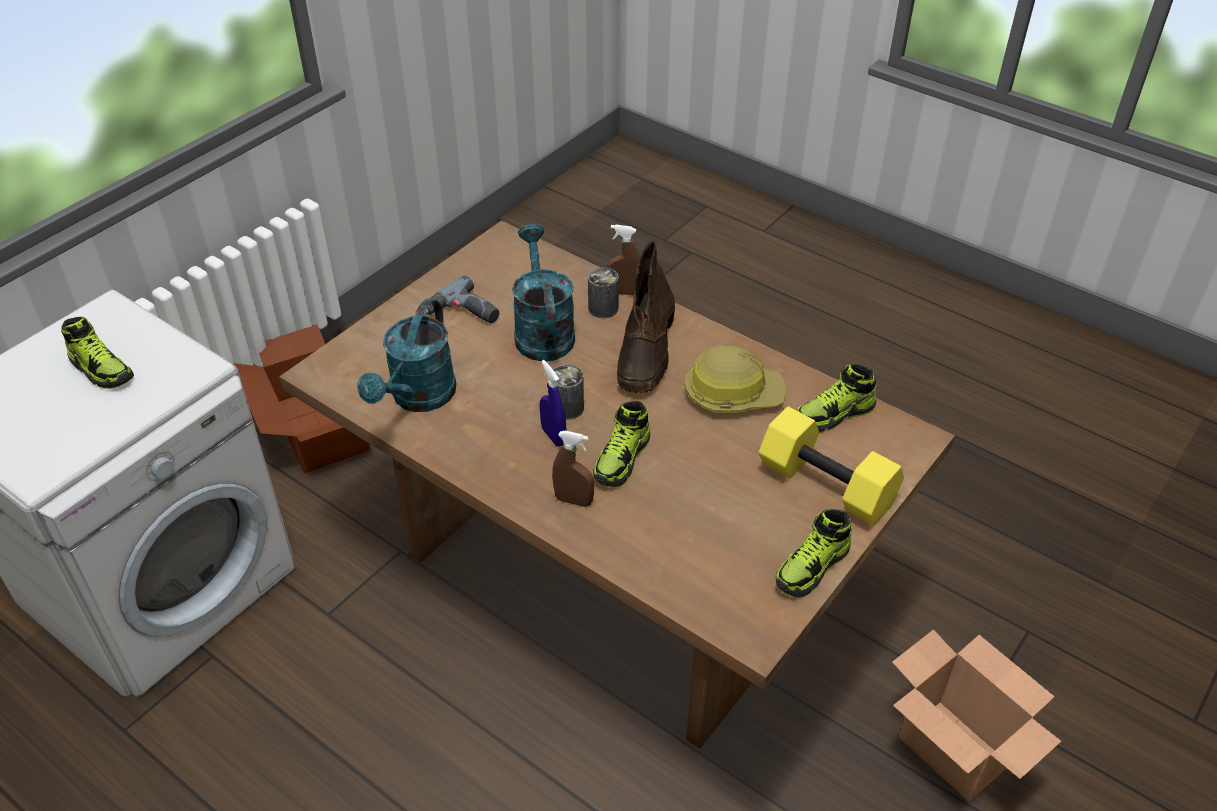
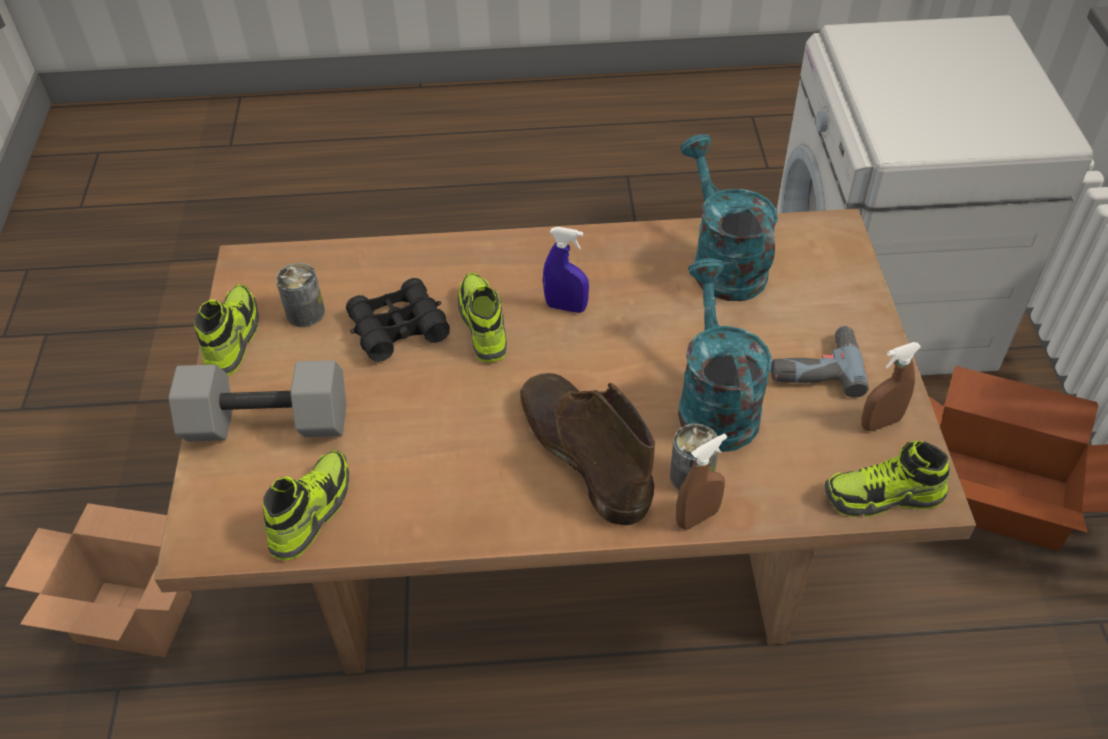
camera: 140 degrees right, 5 degrees up
shoe [61,317,134,389] -> shoe moved to [824,441,950,517]
turquoise watering can [512,224,575,361] -> turquoise watering can turned 135 degrees counterclockwise [678,258,772,452]
brown spray bottle [552,431,594,507] -> brown spray bottle moved to [861,342,921,431]
can [553,365,584,420] -> can moved to [276,263,325,327]
hard hat [685,345,786,413] -> none
yellow dumbbell [759,406,904,526] -> grey dumbbell [168,360,346,442]
none -> black binoculars [346,278,450,362]

